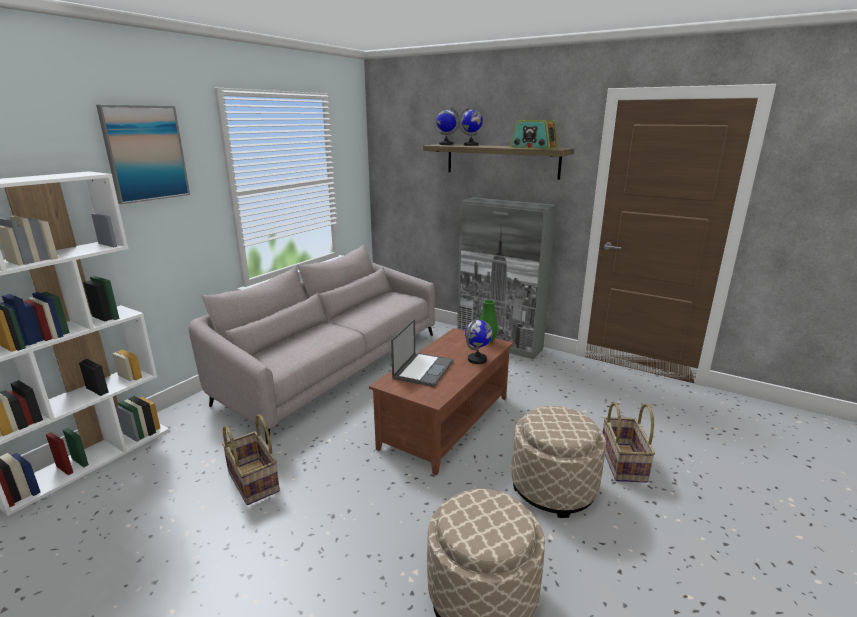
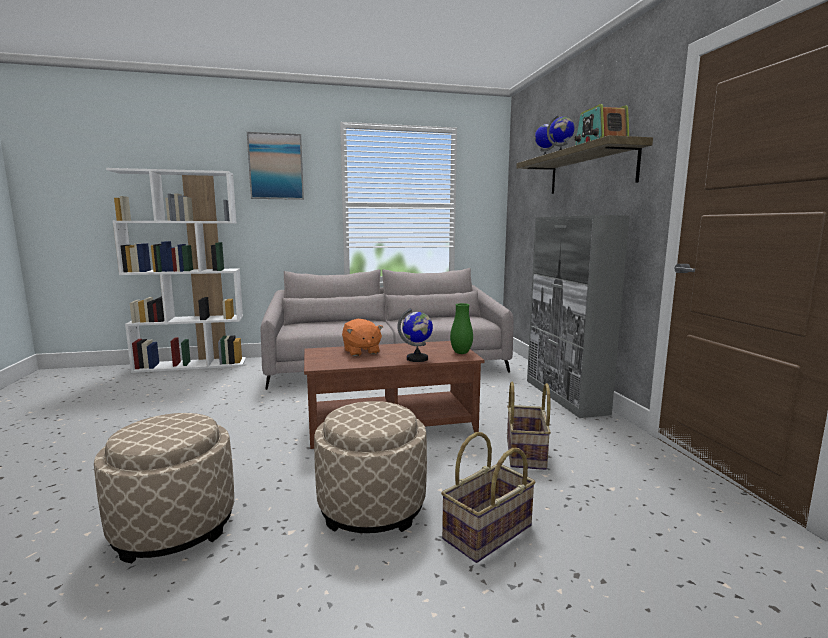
camera: 45 degrees right, 10 degrees down
basket [222,414,280,505] -> basket moved to [507,382,551,470]
laptop [391,319,453,387] -> orange plush toy [342,319,383,356]

